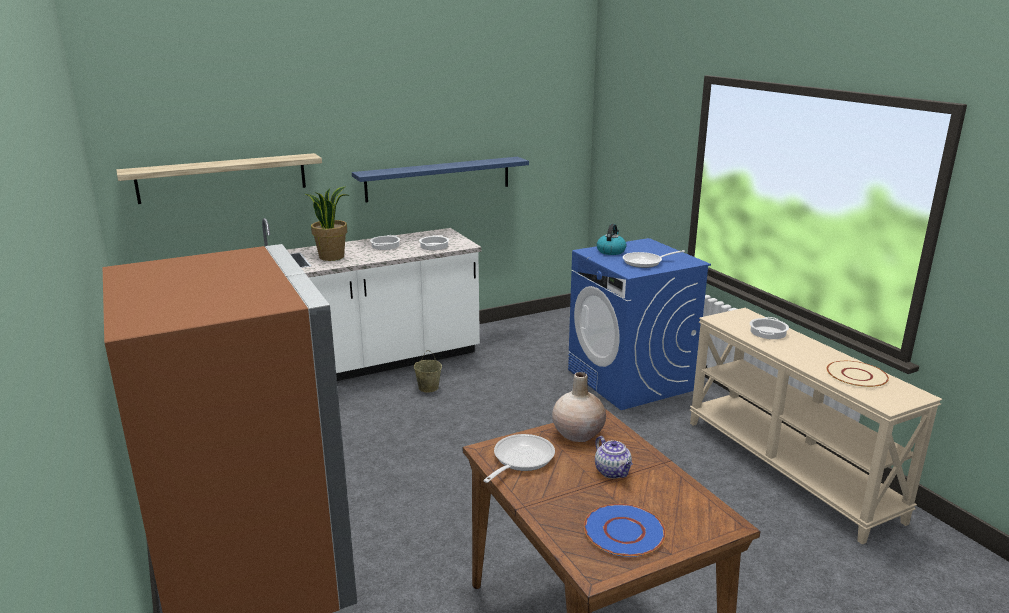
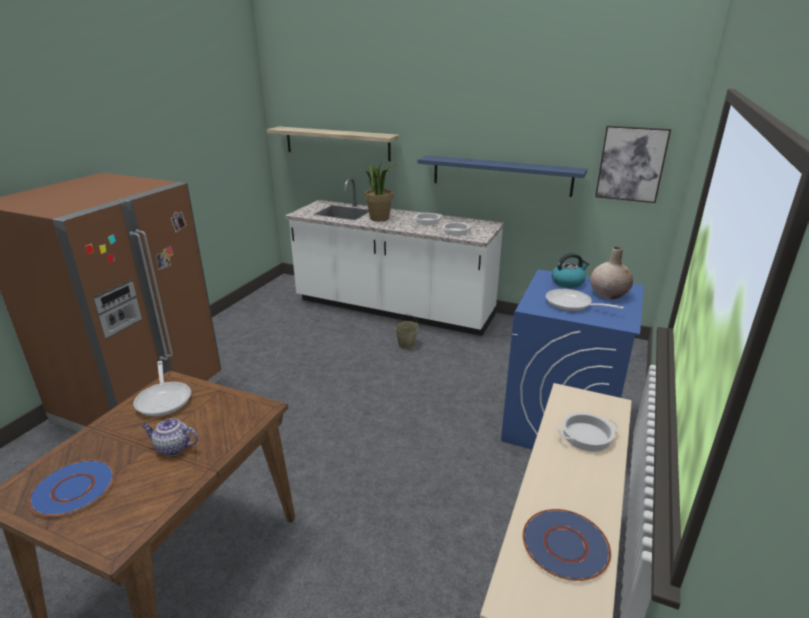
camera: 50 degrees right, 5 degrees up
frying pan [483,434,555,483] -> frying pan turned 75 degrees clockwise [133,361,191,417]
beige vase [552,372,606,442] -> beige vase moved to [590,247,633,299]
teapot [595,436,633,479] -> teapot turned 75 degrees clockwise [142,418,198,456]
beige plate [827,361,889,388] -> blue plate [523,509,611,581]
none -> picture [595,126,671,203]

